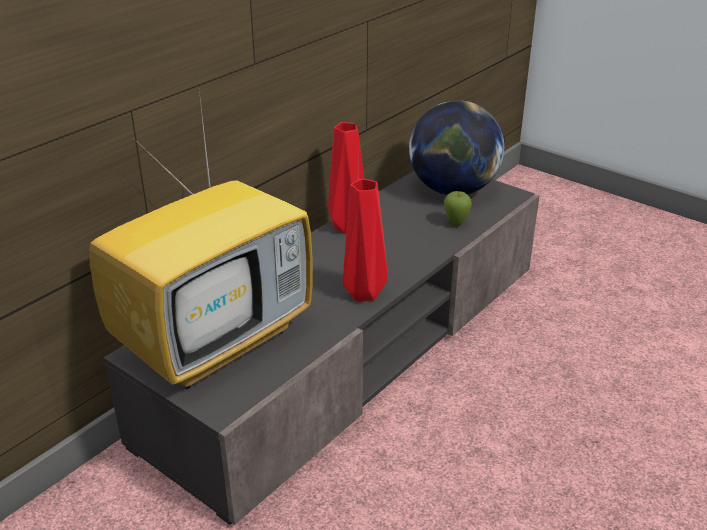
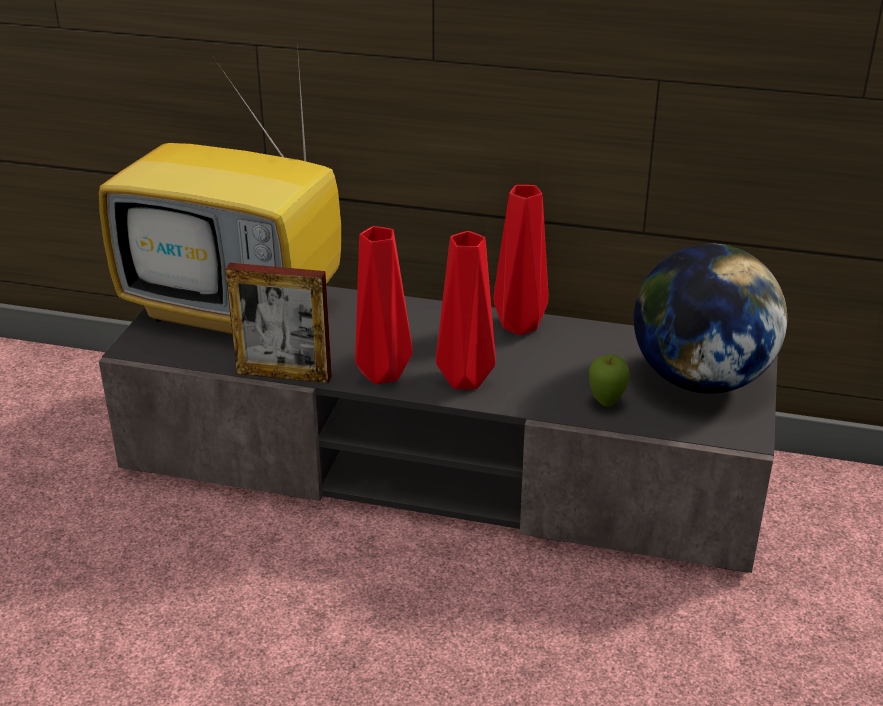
camera: 65 degrees right, 0 degrees up
none -> picture frame [225,263,332,383]
none -> red vase [436,231,496,389]

